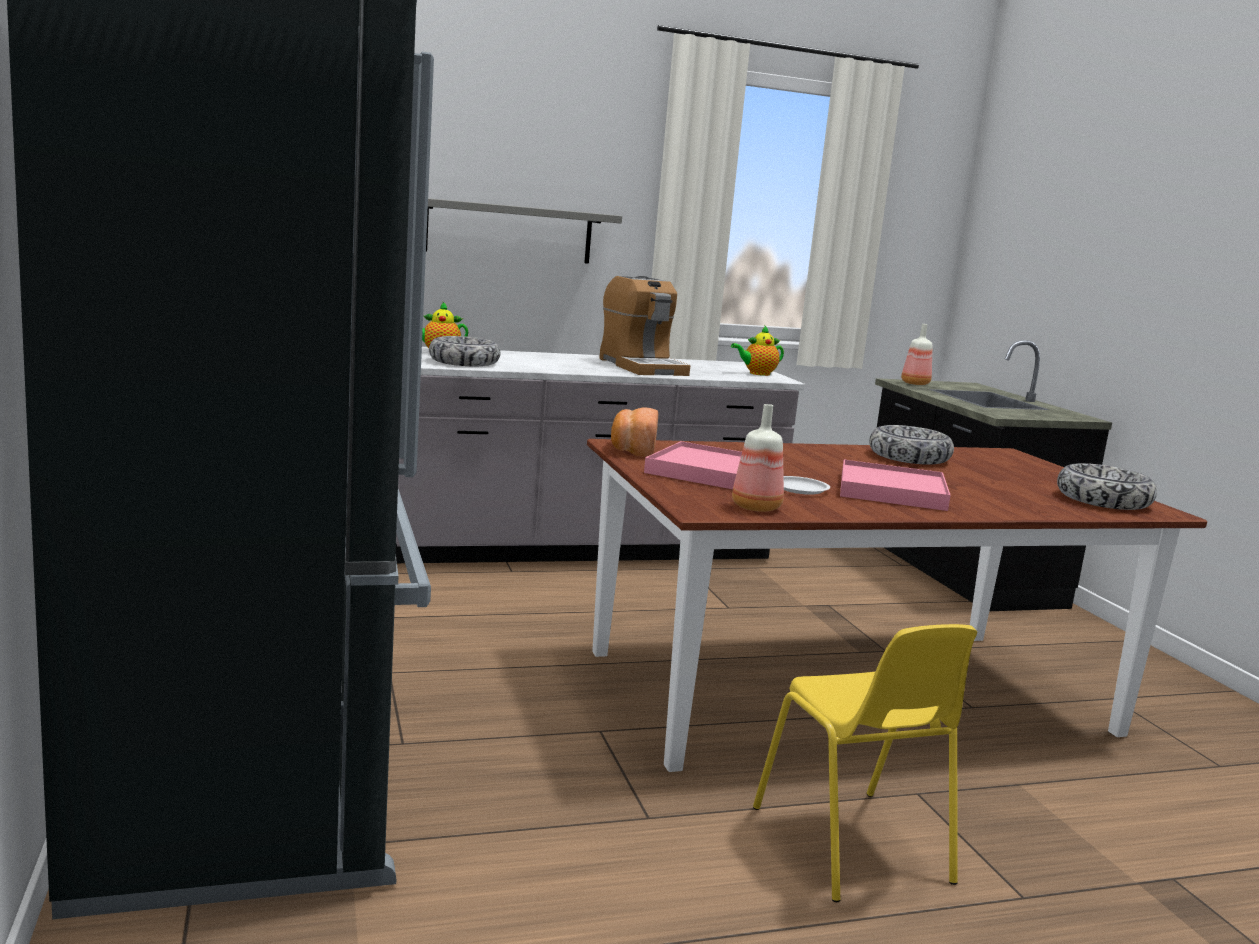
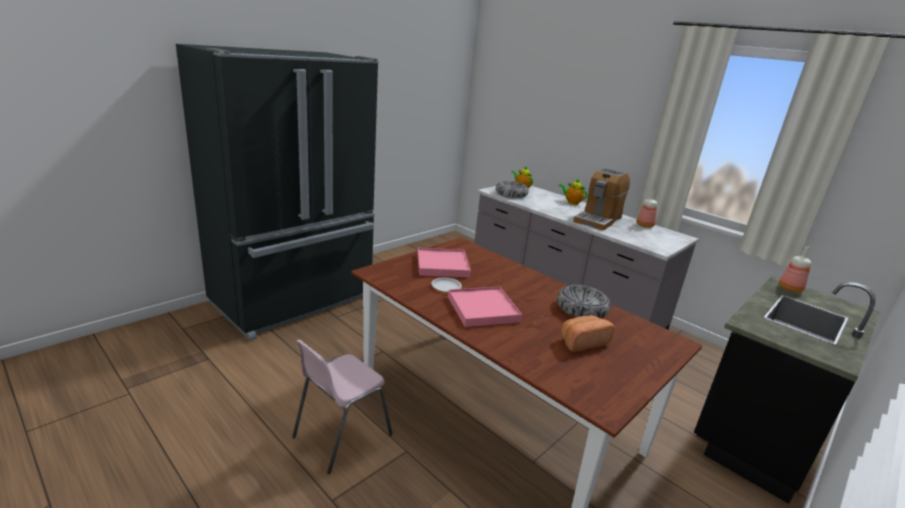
camera: 60 degrees right, 10 degrees up
grey shelf [426,198,622,264] -> none
bread [611,407,658,457] -> bread moved to [560,315,615,352]
teapot [731,326,784,376] -> teapot moved to [559,179,587,205]
bottle [732,404,784,512] -> bottle moved to [636,191,657,228]
yellow chair [753,624,977,902] -> pink chair [292,339,393,474]
bowl [1057,463,1157,510] -> none

